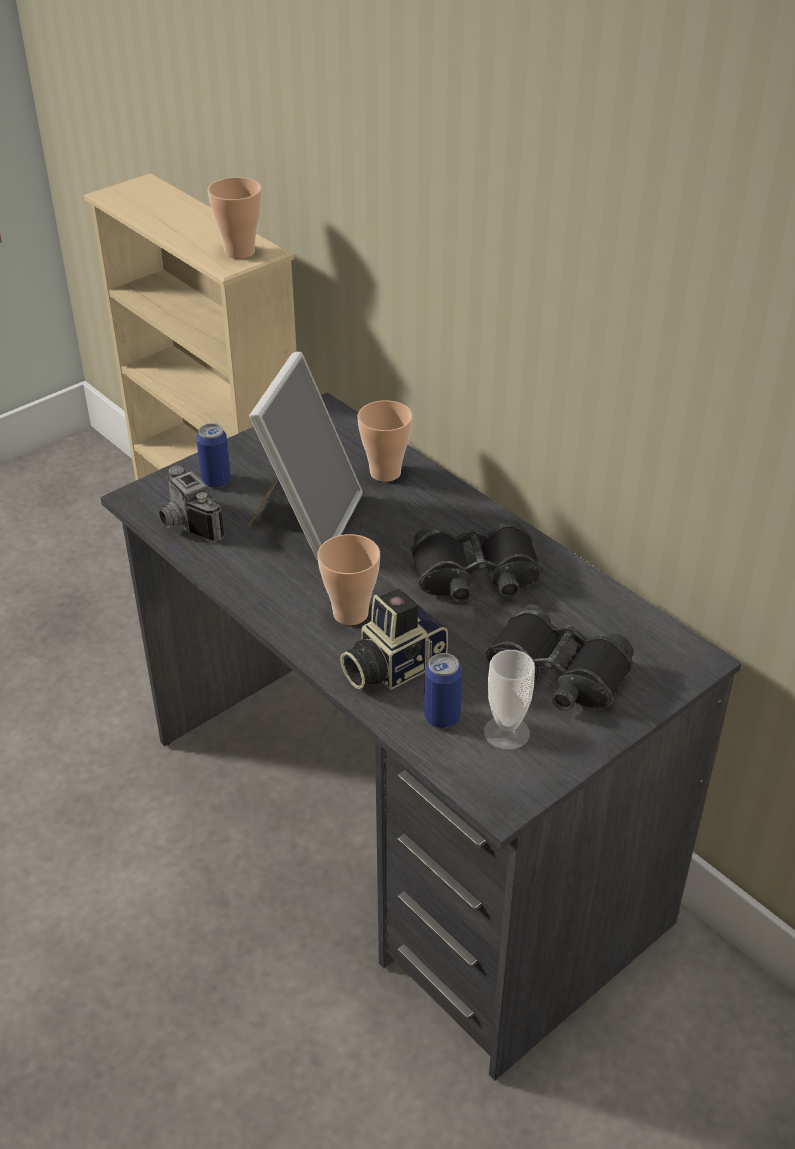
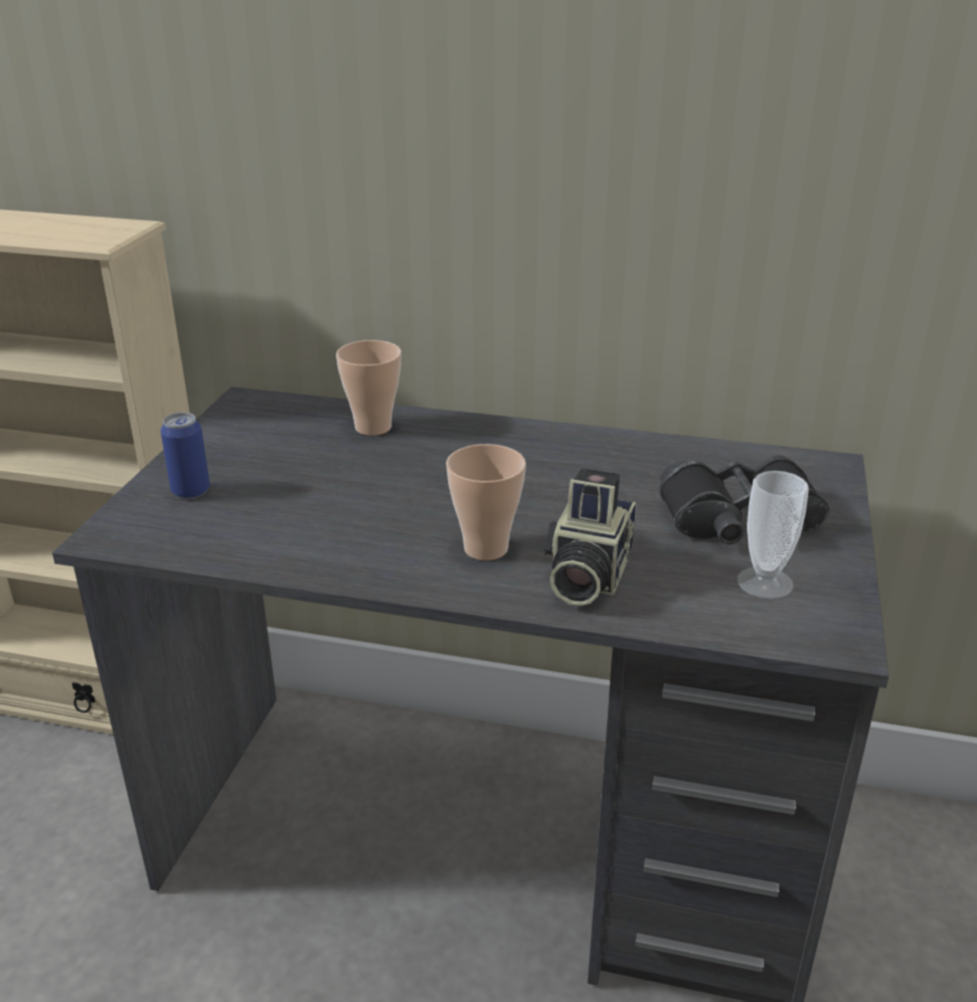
camera: 35 degrees left, 10 degrees down
camera [159,466,225,542] -> none
cup [207,177,262,259] -> none
picture frame [248,351,363,561] -> none
black binoculars [411,519,543,603] -> none
can [424,653,462,728] -> none

